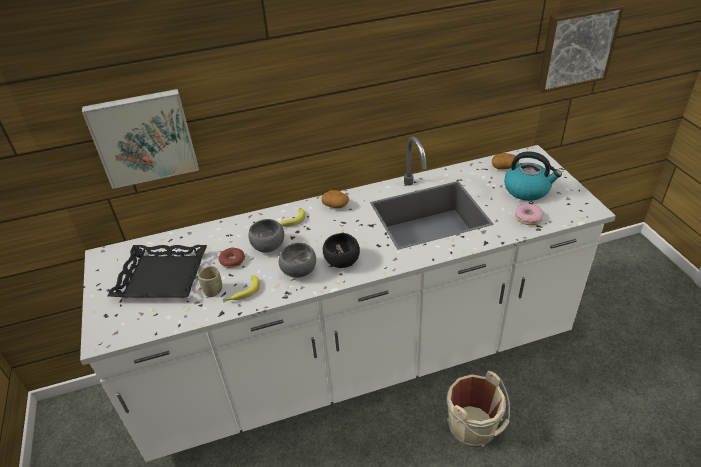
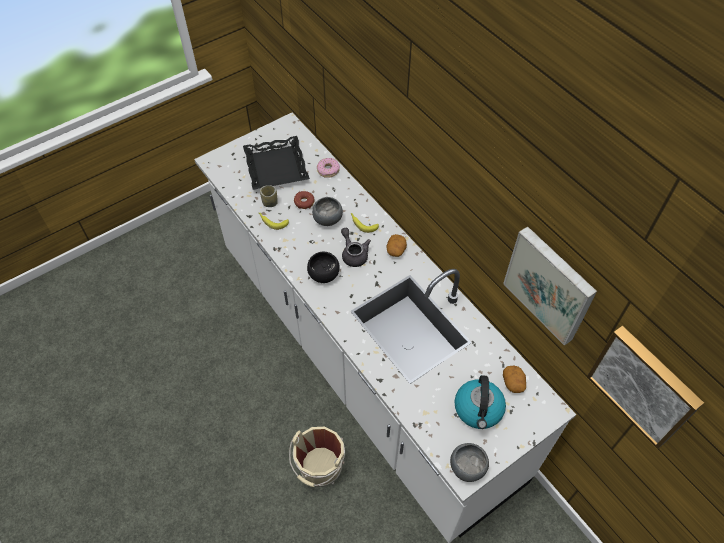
camera: 70 degrees right, 15 degrees up
picture [82,89,199,189] -> picture moved to [503,226,597,346]
grey bowl [279,243,316,278] -> grey bowl moved to [450,443,489,482]
donut [515,204,543,225] -> donut moved to [317,158,340,178]
none -> grey teapot [341,228,371,267]

